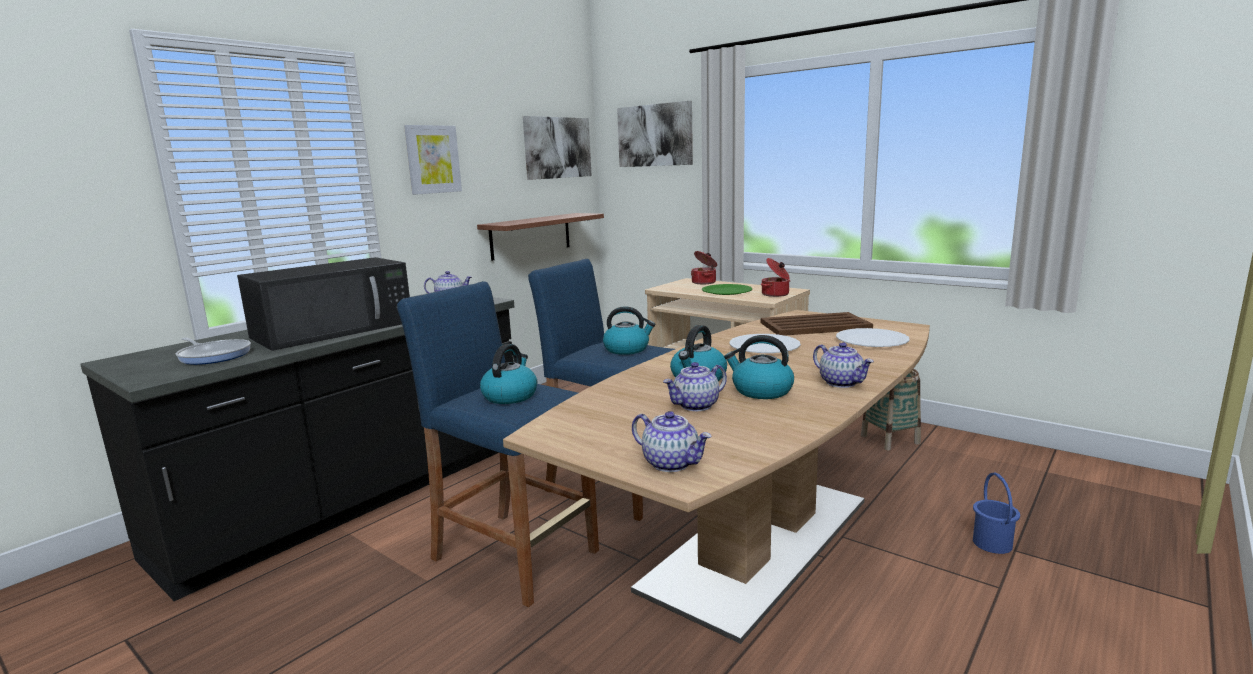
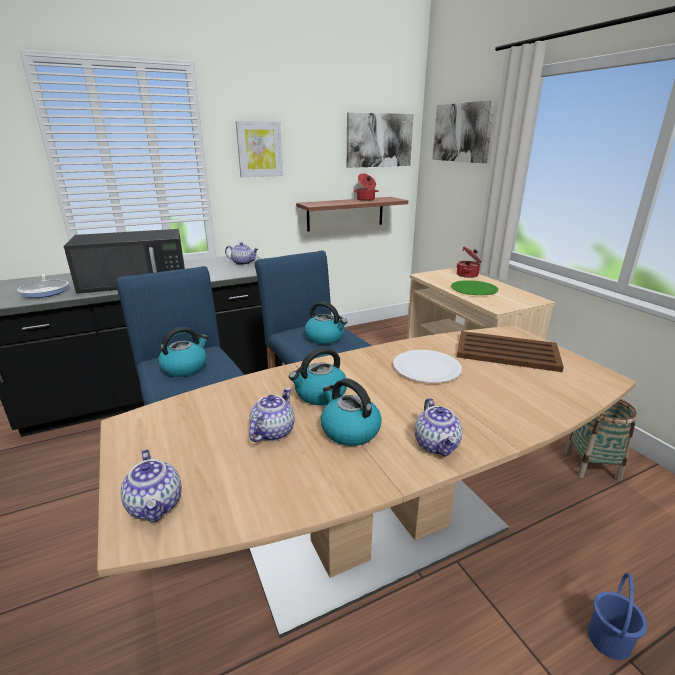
camera: 25 degrees right, 10 degrees up
teapot [663,362,727,411] -> teapot turned 120 degrees clockwise [249,388,294,442]
cooking pot [761,258,791,297] -> cooking pot moved to [353,173,379,201]
white plate [836,328,910,347] -> none

